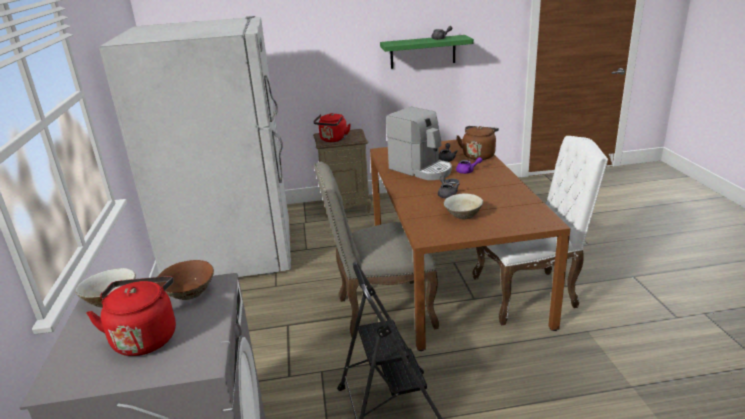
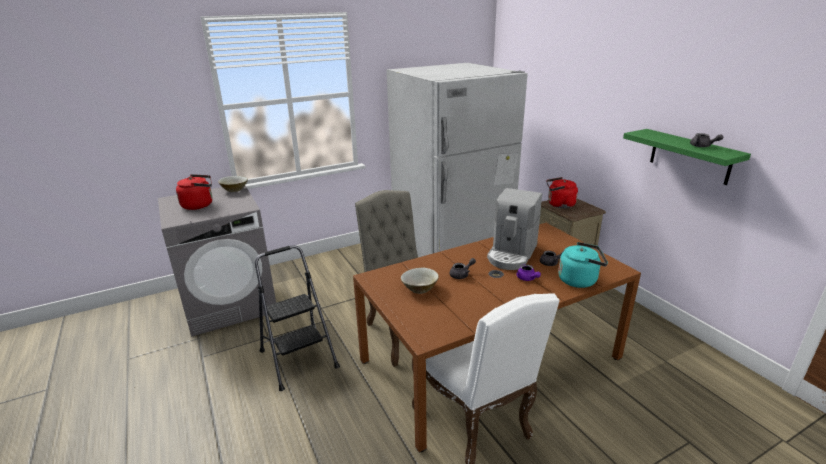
camera: 70 degrees right, 0 degrees up
brown bowl [157,260,214,300] -> none
brown kettle [457,126,499,160] -> turquoise kettle [558,242,608,288]

